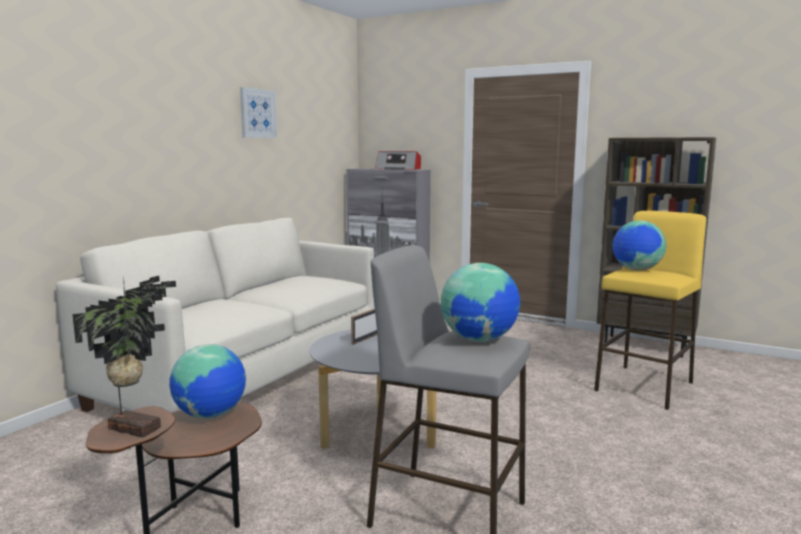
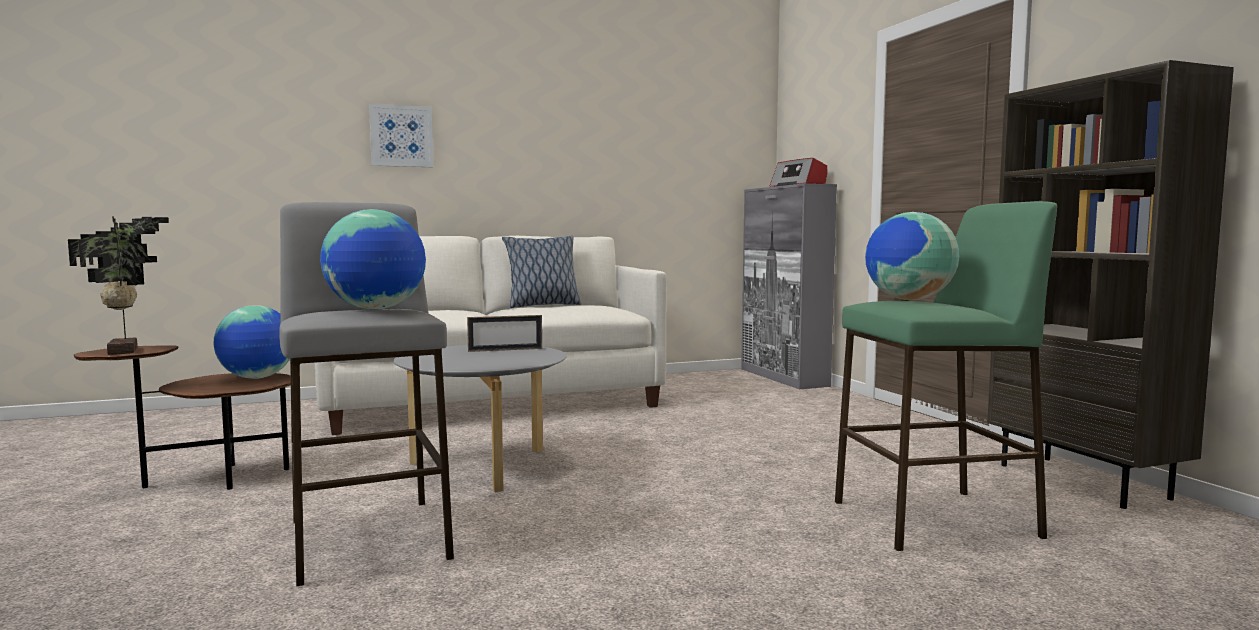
camera: 40 degrees right, 5 degrees down
picture [240,87,277,138] -> picture moved to [369,104,433,167]
yellow stool [594,211,706,410] -> green stool [835,201,1057,551]
none -> pillow [502,235,581,308]

